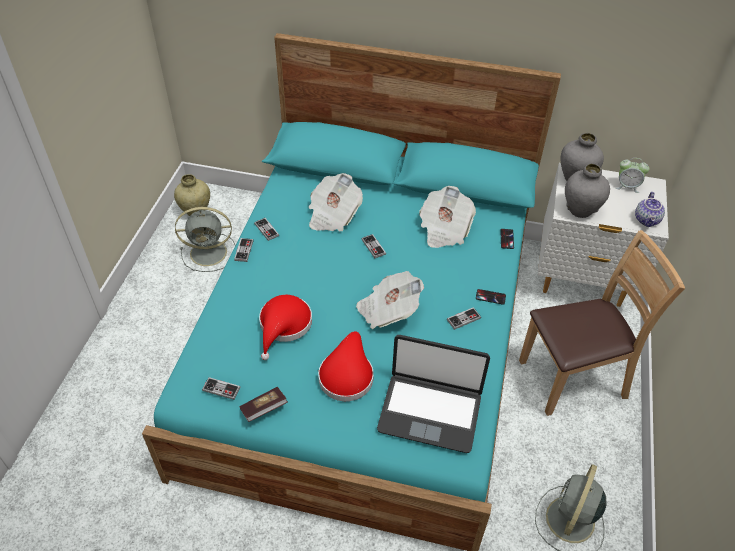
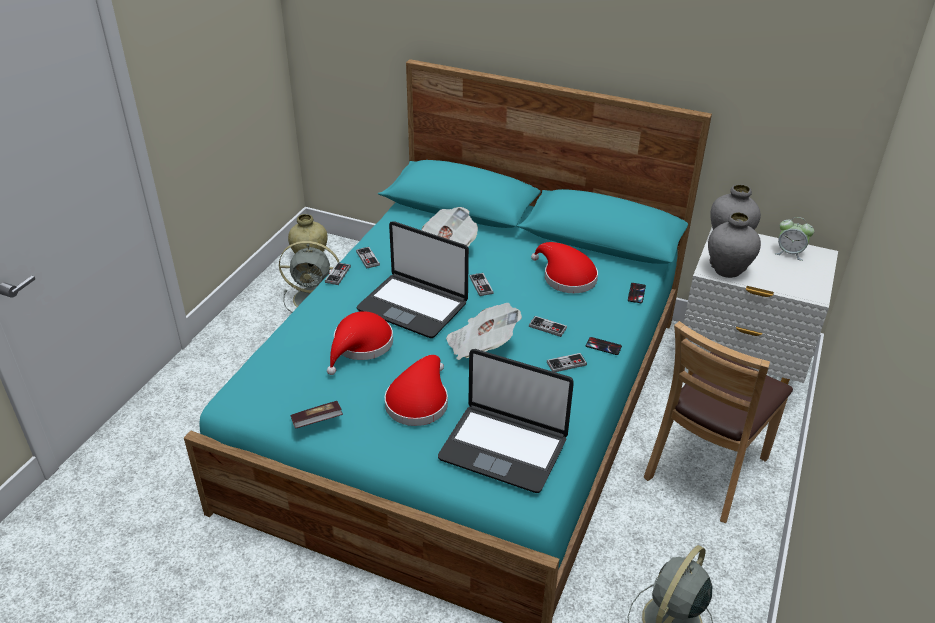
camera: 10 degrees right, 10 degrees down
game controller [202,377,240,400] -> game controller moved to [529,316,567,337]
newspaper [419,186,476,248] -> red hat [531,242,598,293]
brown chair [519,230,685,416] -> brown chair turned 135 degrees clockwise [644,321,793,523]
teapot [635,192,665,227] -> none
none -> laptop [356,221,469,338]

